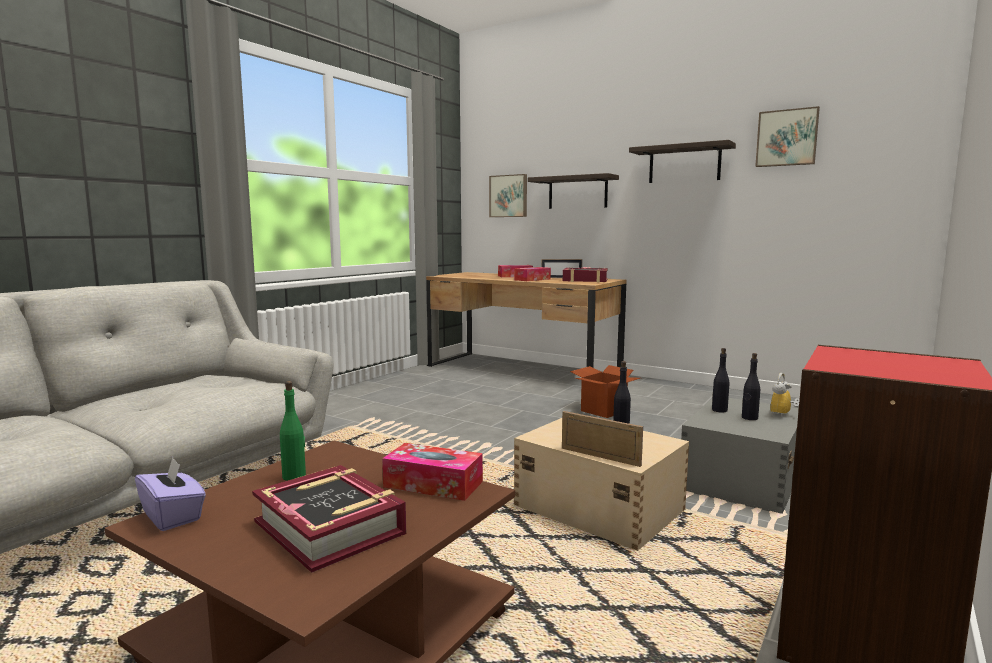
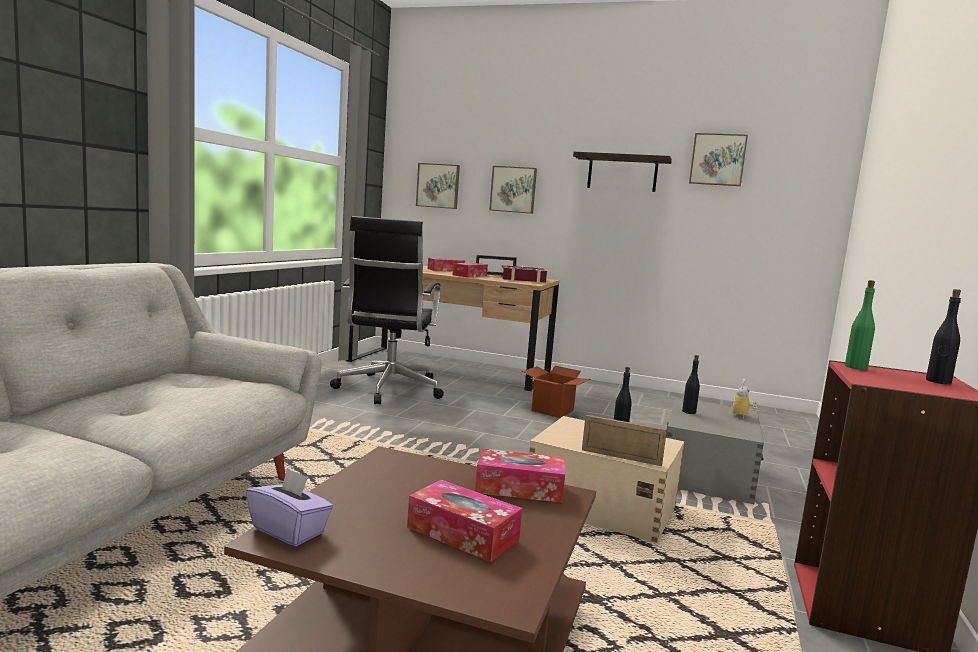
camera: 15 degrees left, 0 degrees up
book [252,465,406,573] -> tissue box [407,480,522,562]
green bottle [280,381,306,481] -> green bottle moved to [845,280,875,370]
shelf [528,173,619,209] -> picture [489,166,537,214]
black bottle [742,353,760,420] -> black bottle moved to [926,289,961,384]
none -> black office chair [330,216,444,404]

